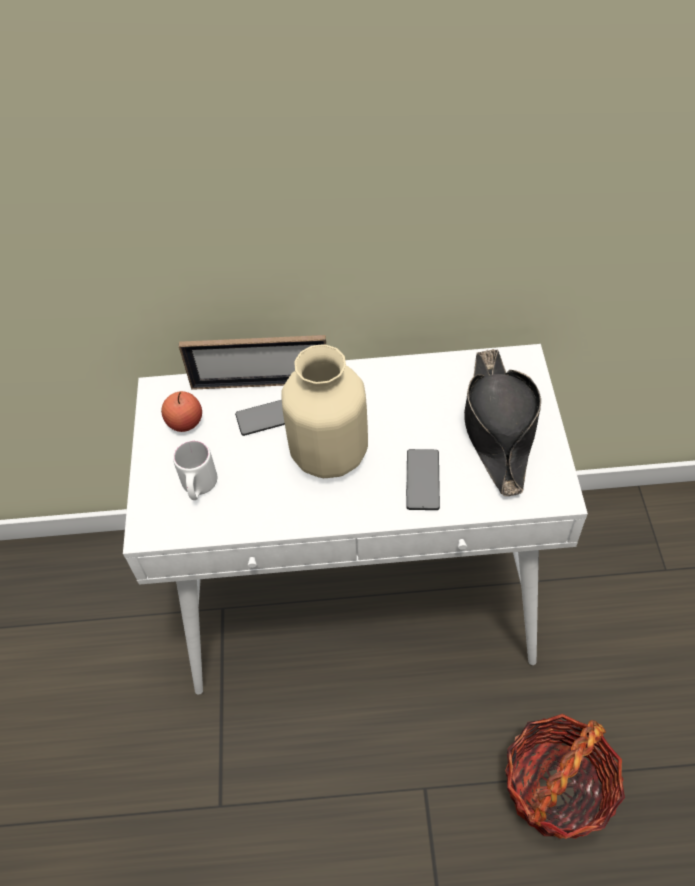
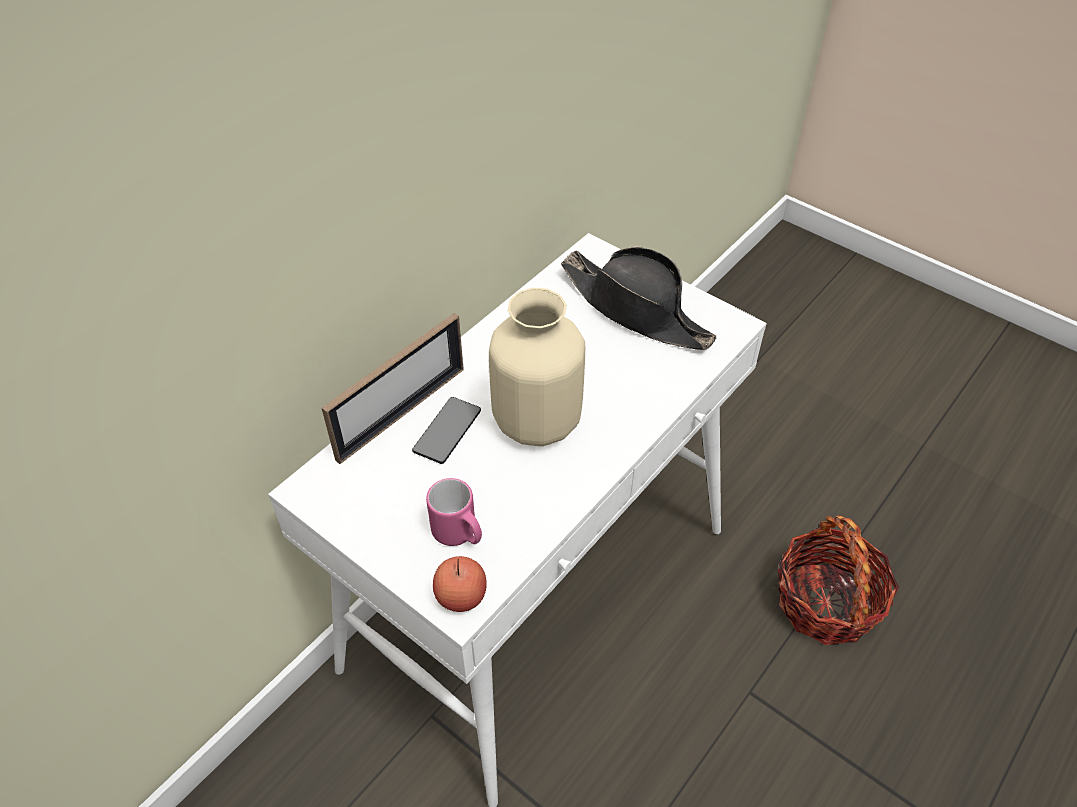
camera: 50 degrees left, 5 degrees down
apple [161,391,202,432] -> apple moved to [433,556,487,612]
white mug [173,440,217,500] -> pink mug [426,478,482,546]
phone [406,449,440,510] -> none

